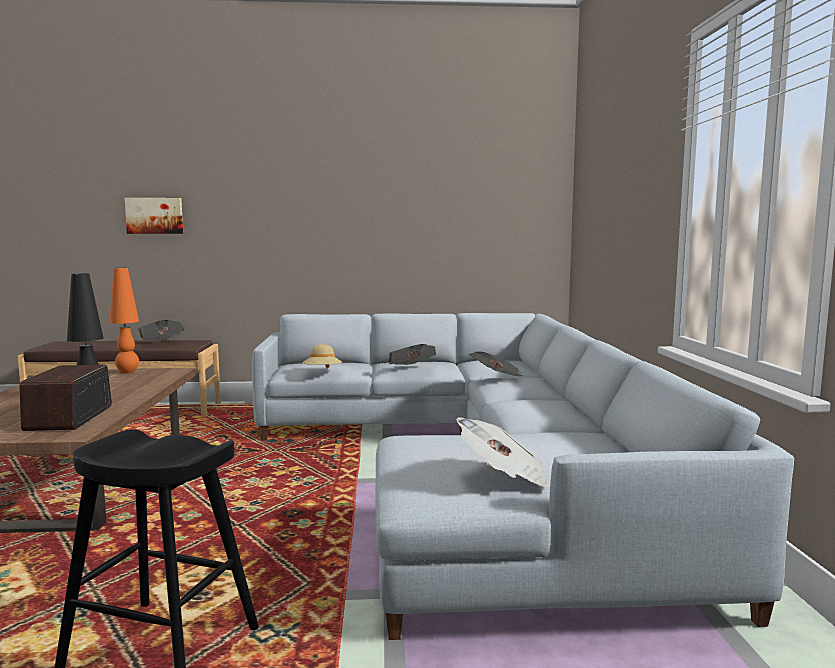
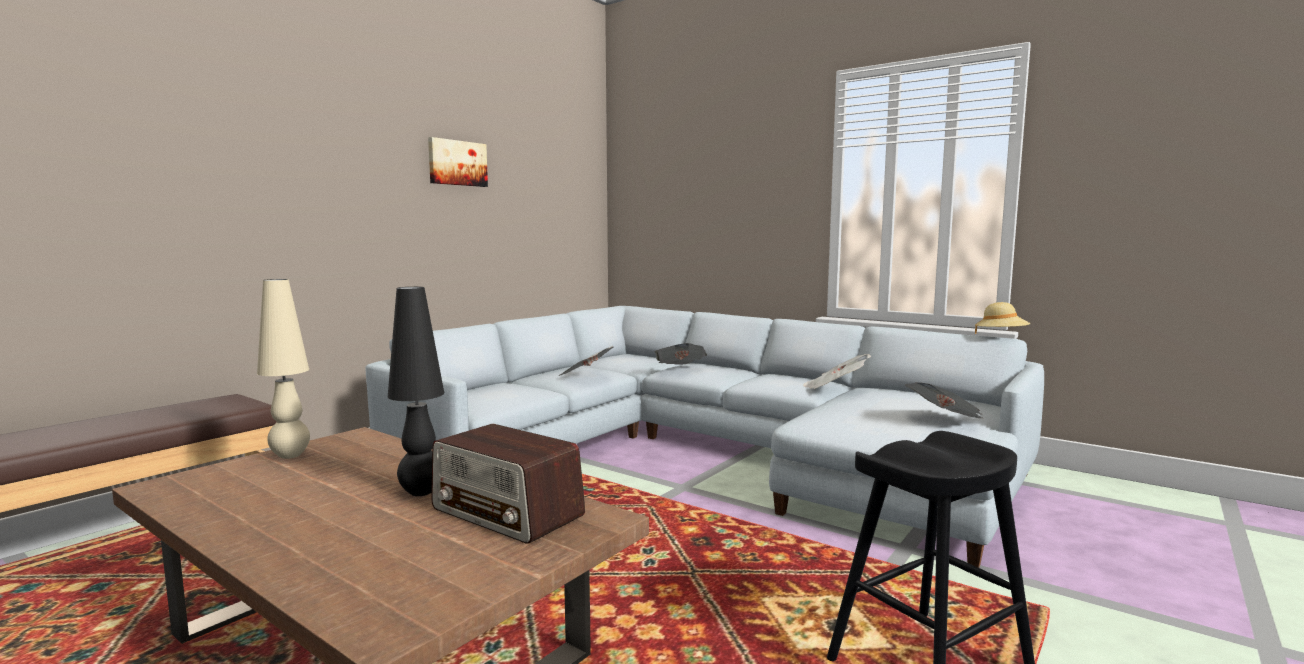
camera: 50 degrees left, 0 degrees up
orange table lamp [109,268,139,374] -> beige table lamp [257,279,310,459]
picture [124,198,183,234] -> picture moved to [428,137,488,187]
newspaper [138,320,184,340] -> newspaper moved to [803,354,871,389]
beige hat [302,344,342,368] -> beige hat moved to [975,302,1030,334]

